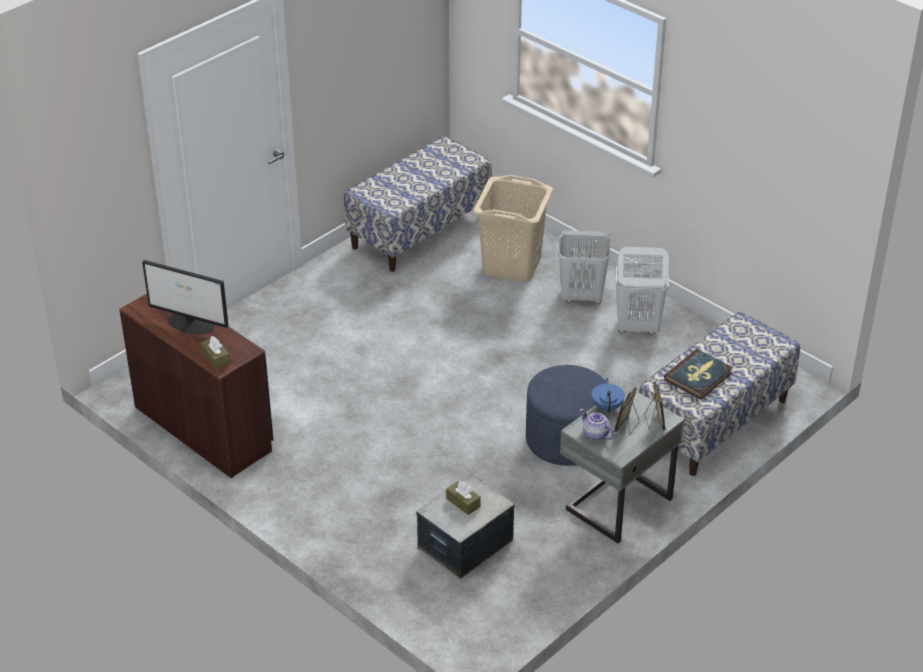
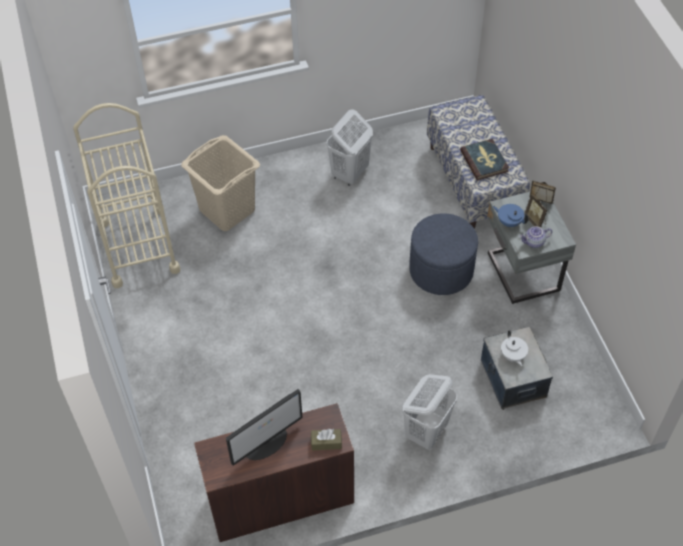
camera: 60 degrees left, 15 degrees up
bench [344,136,492,272] -> beige cart [73,103,181,288]
brown tissue box [446,481,481,515] -> white teapot [501,330,528,366]
white laundry basket [558,230,610,304] -> white laundry basket moved to [402,374,457,450]

